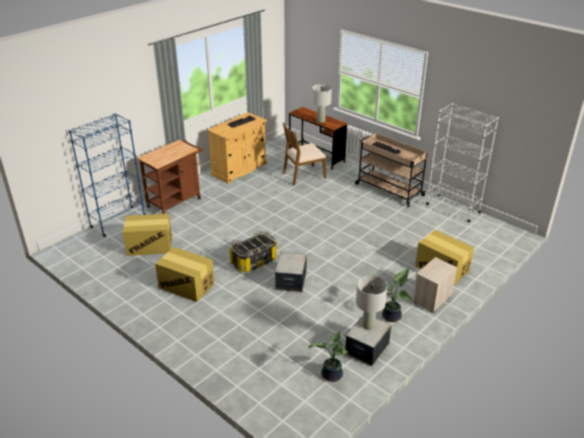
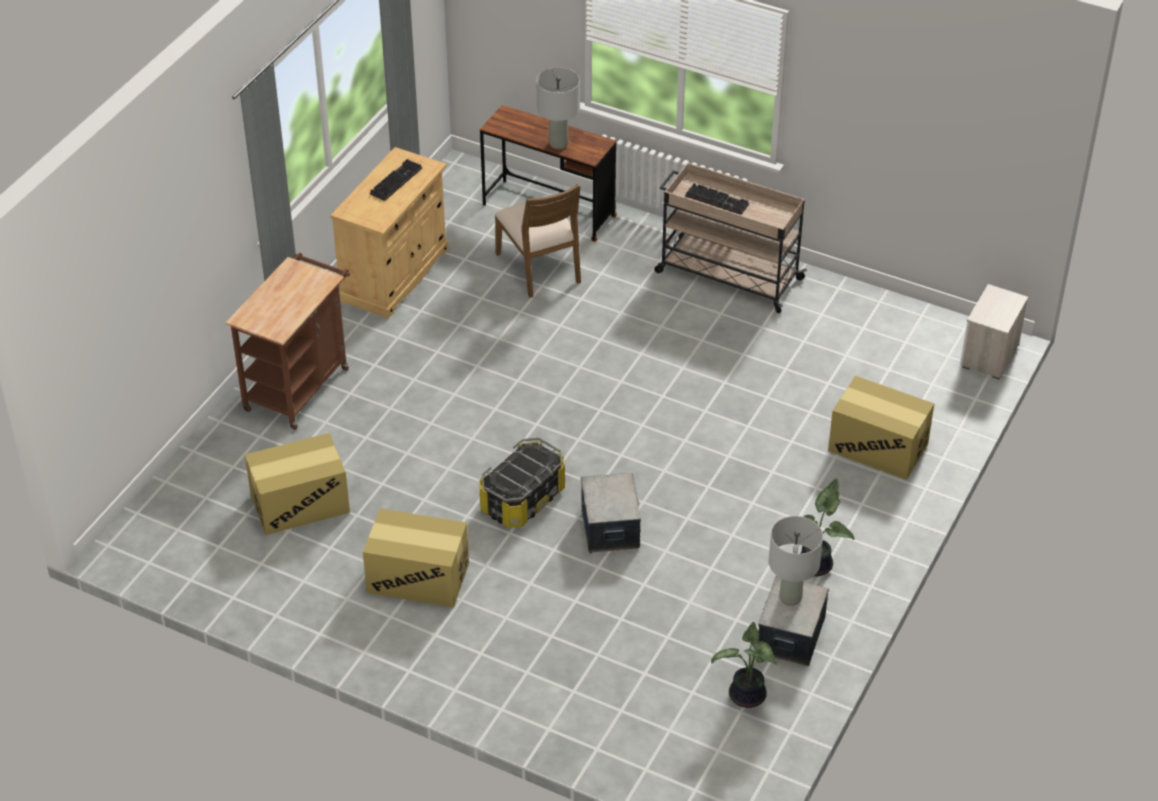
camera: 15 degrees left, 10 degrees up
blue bookcase [69,113,146,237] -> none
brown chair [283,123,326,185] -> brown chair turned 75 degrees counterclockwise [495,184,581,298]
nightstand [412,257,457,313] -> nightstand moved to [960,284,1028,380]
white bookcase [426,103,499,222] -> none

